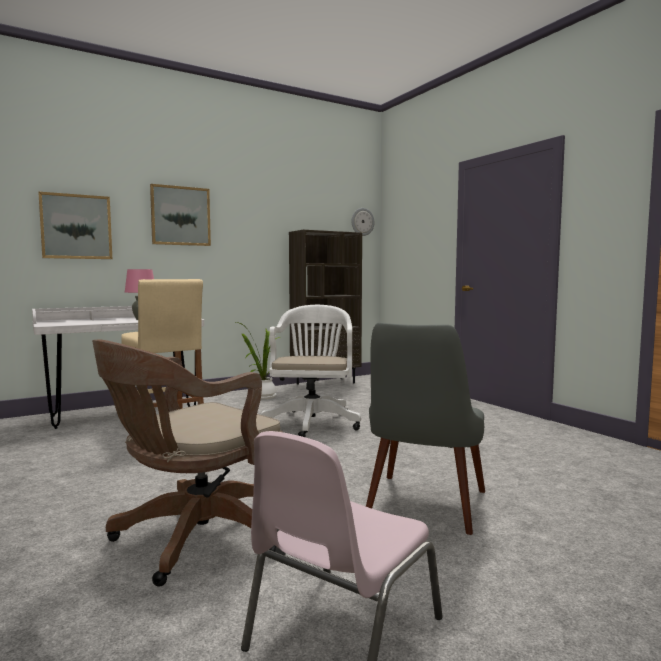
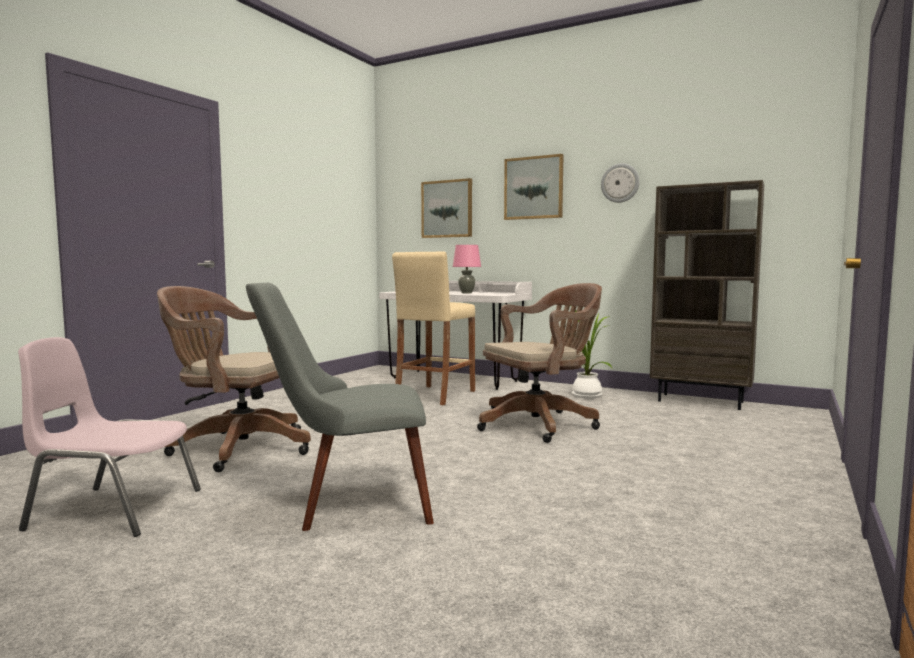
camera: 60 degrees right, 0 degrees up
white office chair [261,305,361,437] -> brown office chair [477,283,602,443]
wall clock [352,208,374,236] -> wall clock moved to [601,163,640,203]

